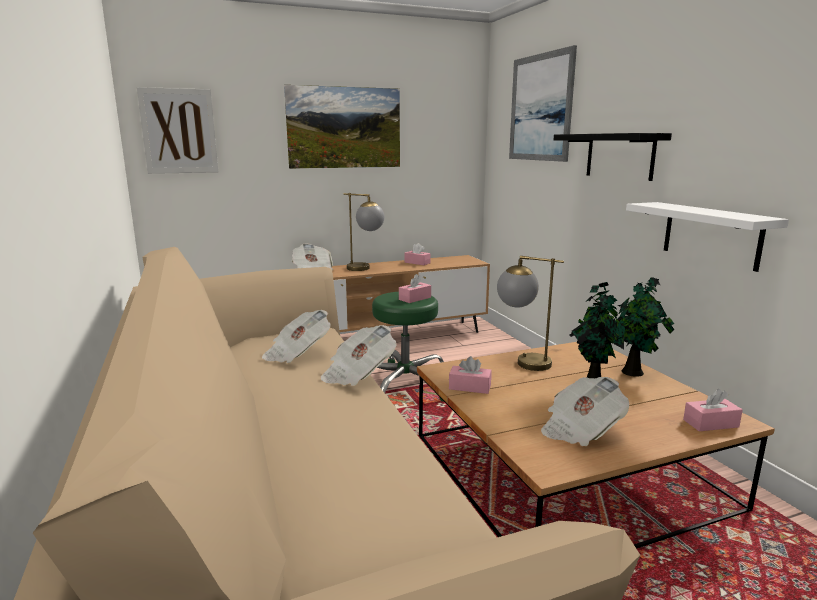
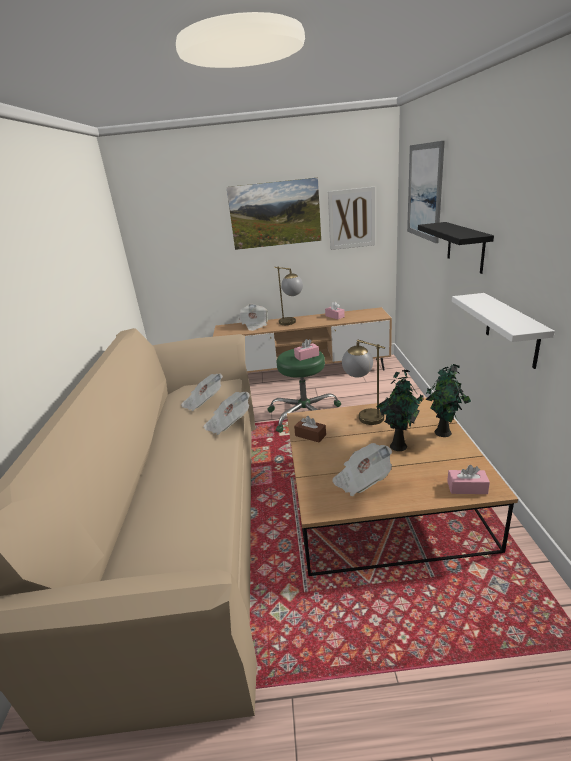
camera: 20 degrees right, 10 degrees up
picture [137,87,218,174] -> picture moved to [328,187,375,250]
pink tissue box [449,356,492,394] -> brown tissue box [294,416,326,442]

